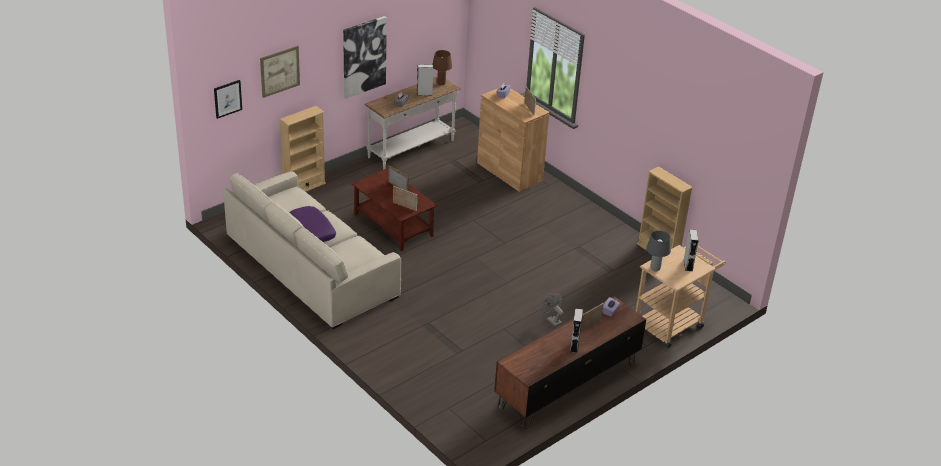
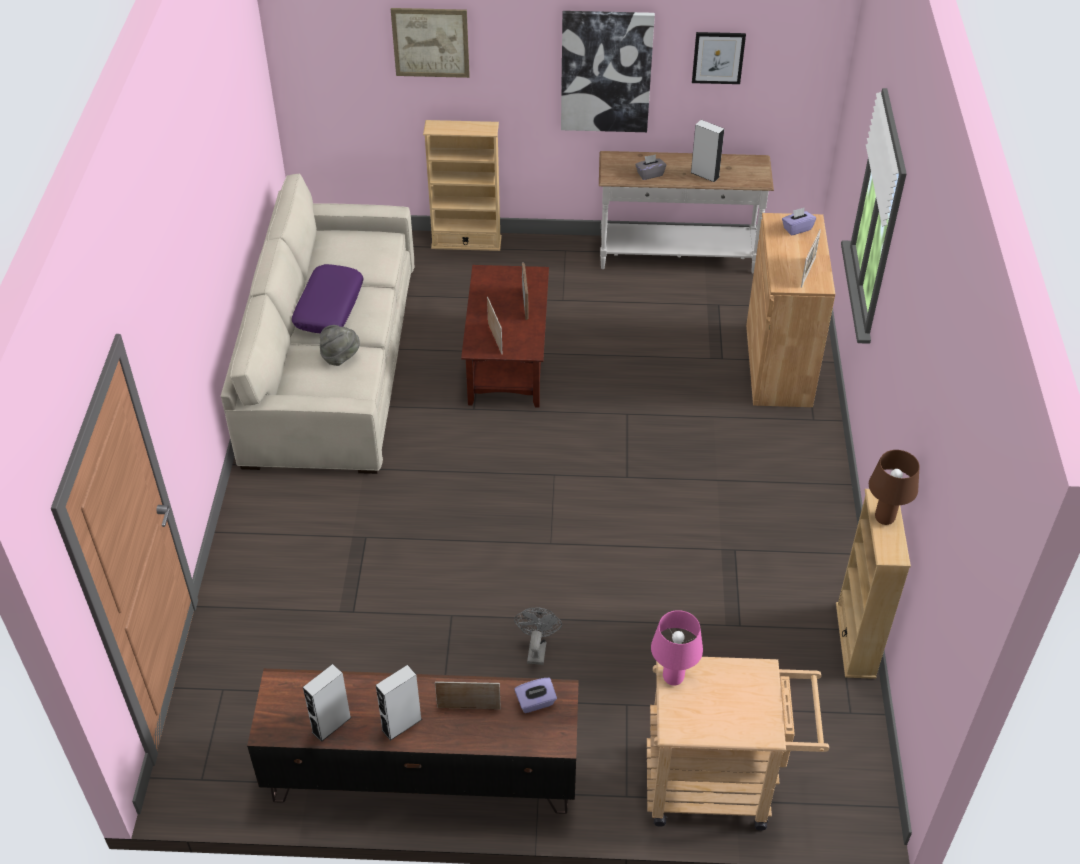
camera: 45 degrees right, 10 degrees up
picture [214,80,242,119] -> picture moved to [692,32,746,84]
brown table lamp [433,50,452,85] -> brown table lamp moved to [869,450,920,525]
grey table lamp [646,230,671,271] -> pink table lamp [651,610,703,686]
grey speaker [684,229,699,271] -> grey speaker moved to [303,664,351,742]
none -> grey hat [320,325,360,366]

